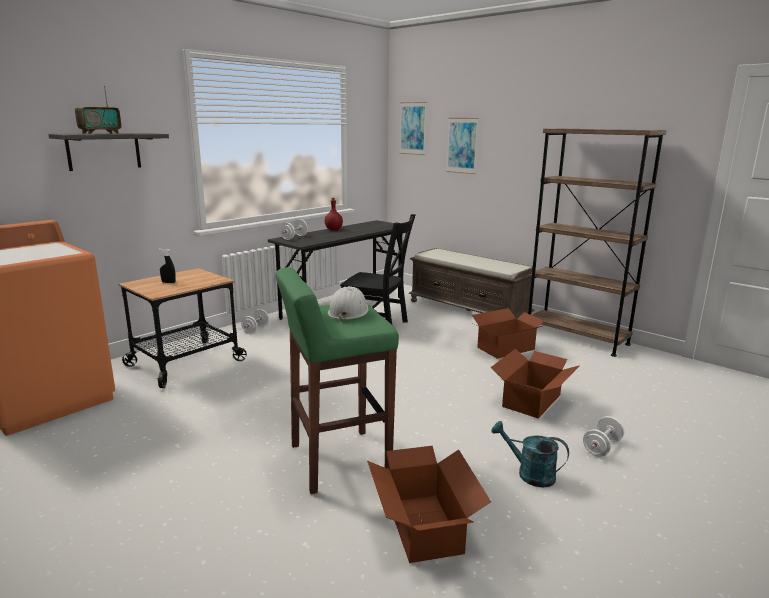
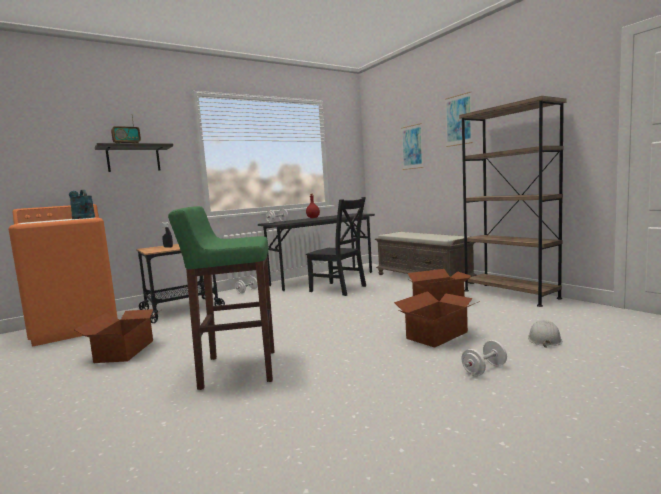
camera: 15 degrees right, 10 degrees down
white hard hat [328,286,368,321] -> white hard hat moved to [528,320,563,348]
cardboard box [367,446,491,563] -> cardboard box moved to [74,309,161,363]
picture [399,102,427,155] -> picture moved to [445,92,472,147]
turquoise watering can [491,421,569,487] -> turquoise watering can moved to [69,190,95,219]

